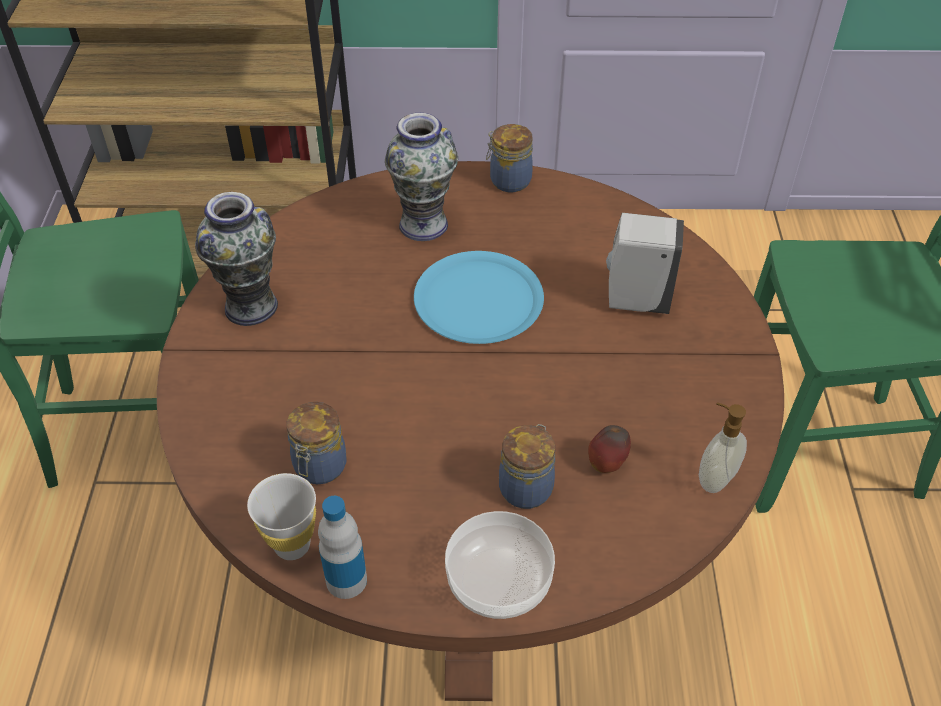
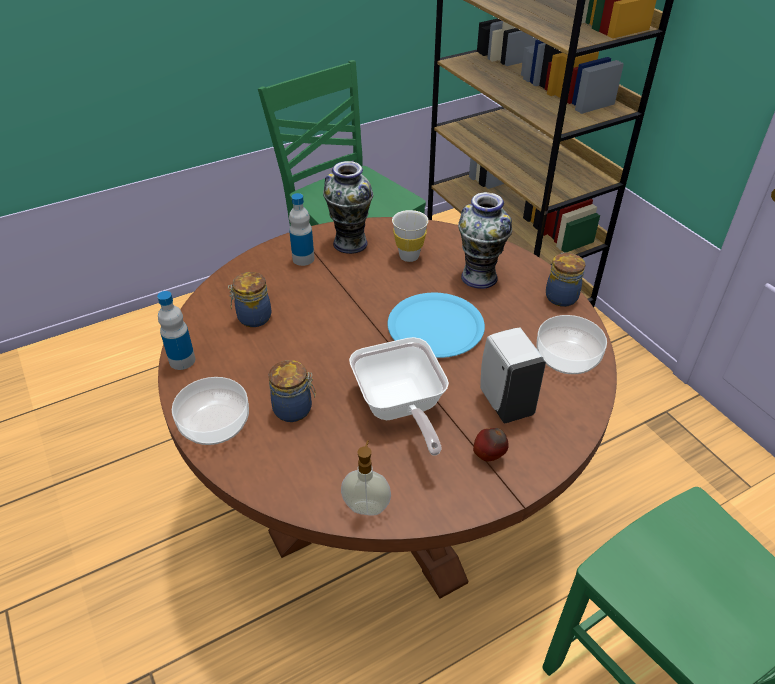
camera: 60 degrees right, 5 degrees down
white cup [247,473,316,560] -> white cup moved to [392,210,429,262]
apple [588,425,631,473] -> apple moved to [473,428,509,461]
none -> bottle [289,193,314,266]
none -> frying pan [349,337,449,456]
none -> bowl [537,315,607,374]

